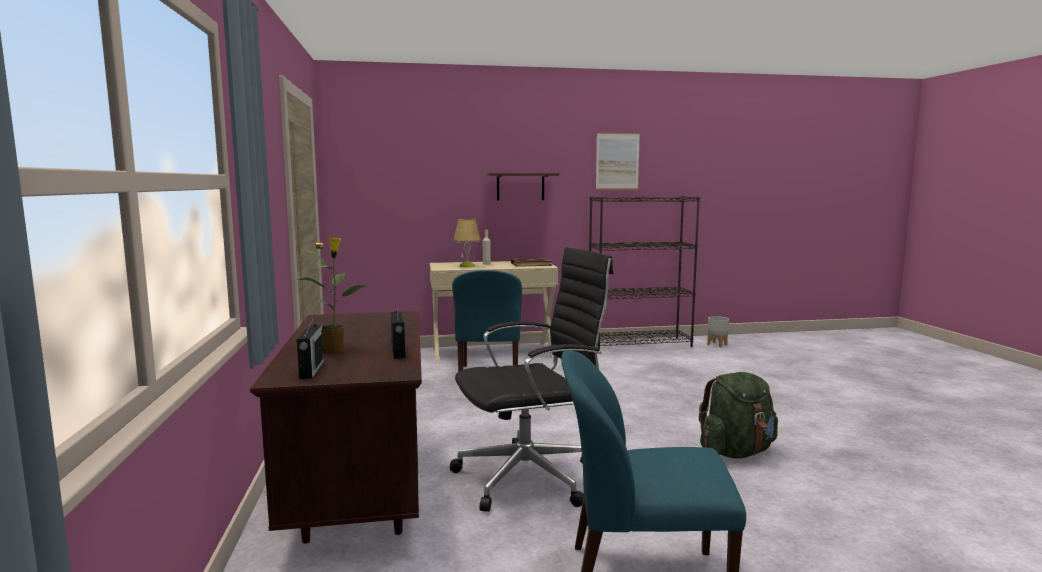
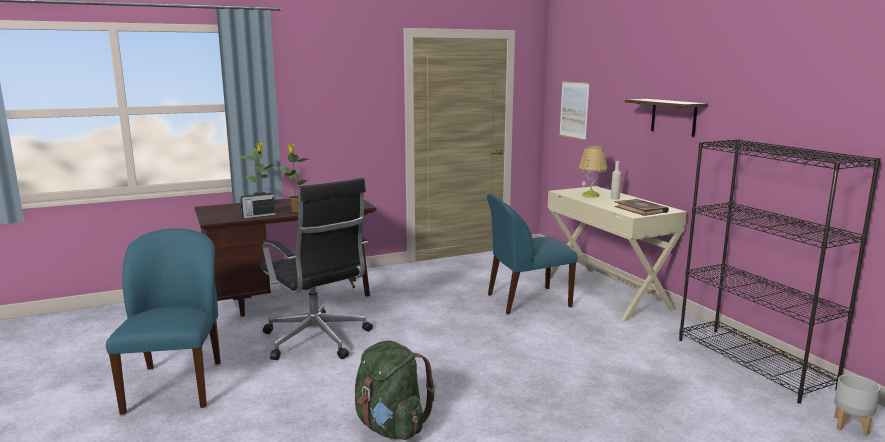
camera: 75 degrees right, 5 degrees up
radio [297,317,324,379] -> none
picture [596,133,640,190] -> picture moved to [559,81,590,140]
none -> potted plant [277,144,310,212]

